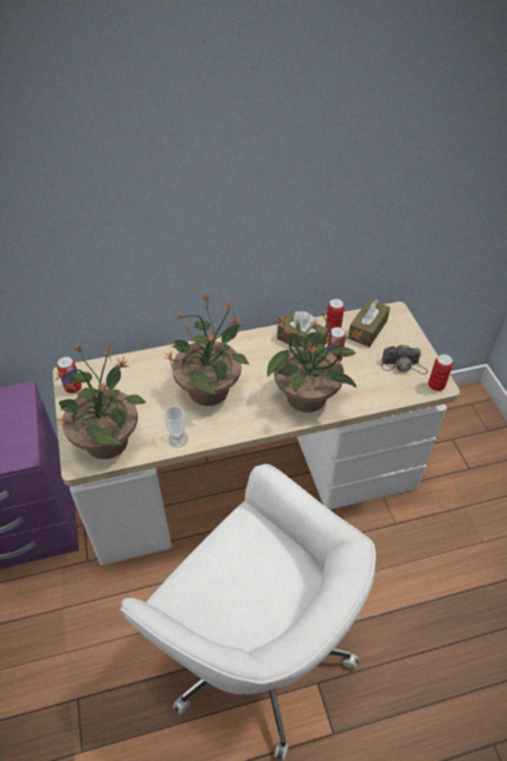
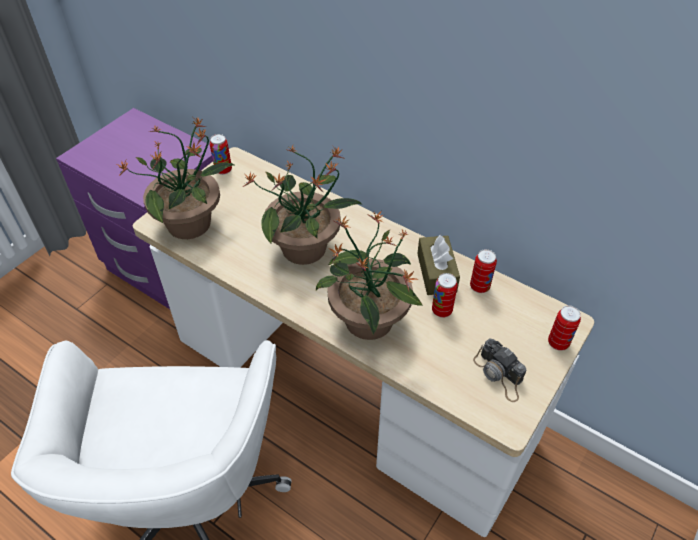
camera: 50 degrees right, 0 degrees up
cup [165,406,188,448] -> none
brown tissue box [348,299,390,347] -> none
can [428,354,453,391] -> can moved to [548,305,581,351]

